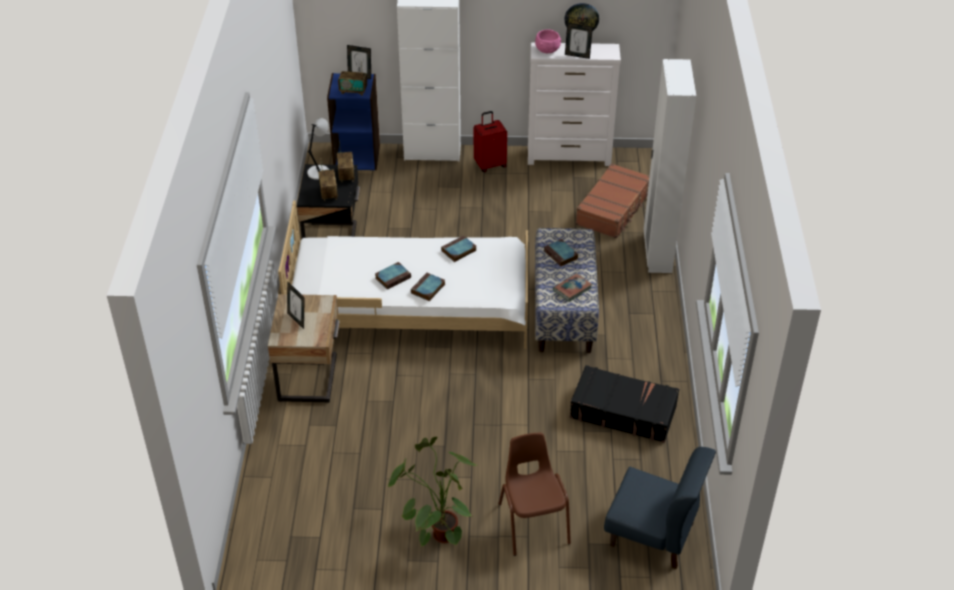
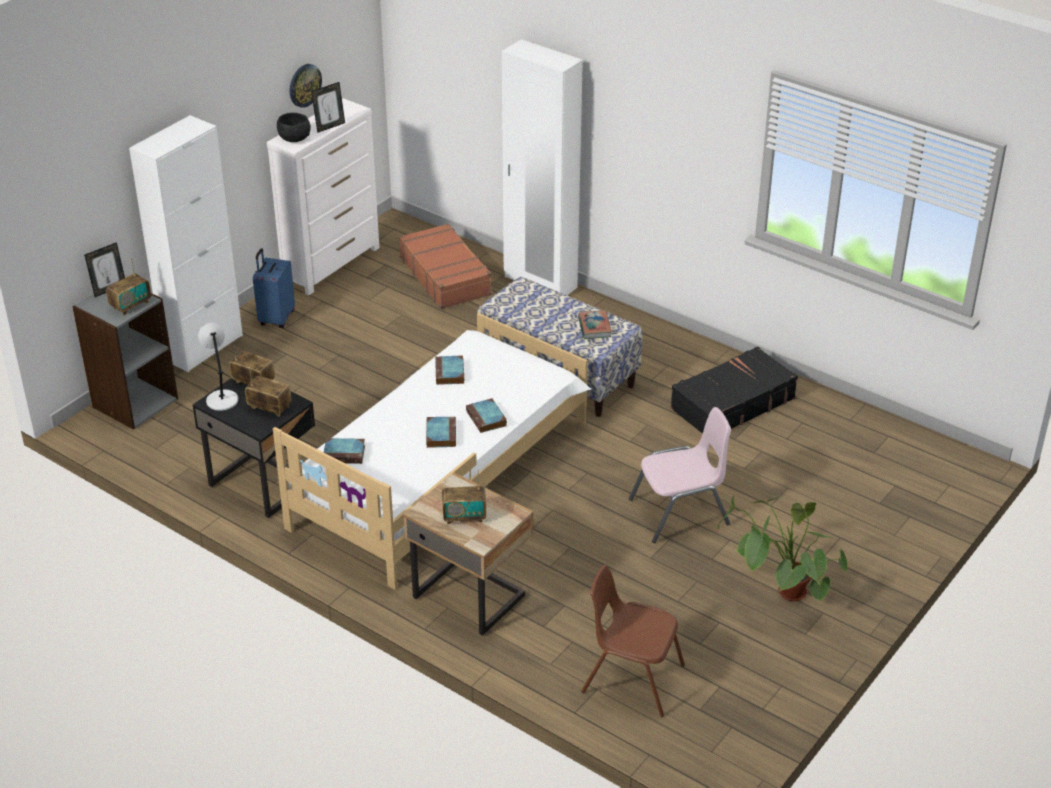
camera: 55 degrees left, 5 degrees down
picture frame [287,281,305,329] -> radio [442,470,486,524]
blue bookcase [327,73,380,170] -> grey bookcase [72,293,178,430]
red suitcase [474,111,507,172] -> blue suitcase [253,248,295,328]
brown chair [498,433,571,556] -> brown chair moved to [581,565,685,717]
pink bowl [535,30,561,53] -> black bowl [277,113,311,142]
book [544,239,578,267] -> book moved to [324,438,365,464]
blue chair [604,447,716,569] -> none
none -> pink chair [629,407,731,543]

